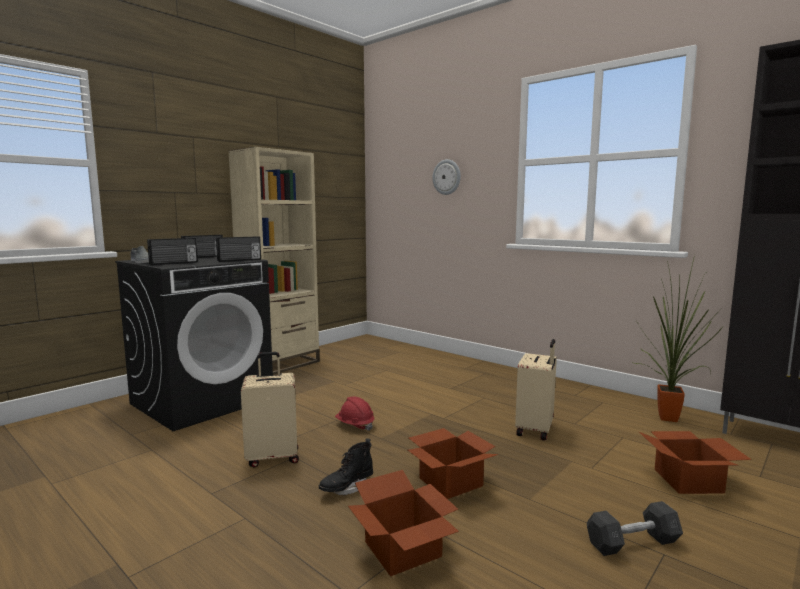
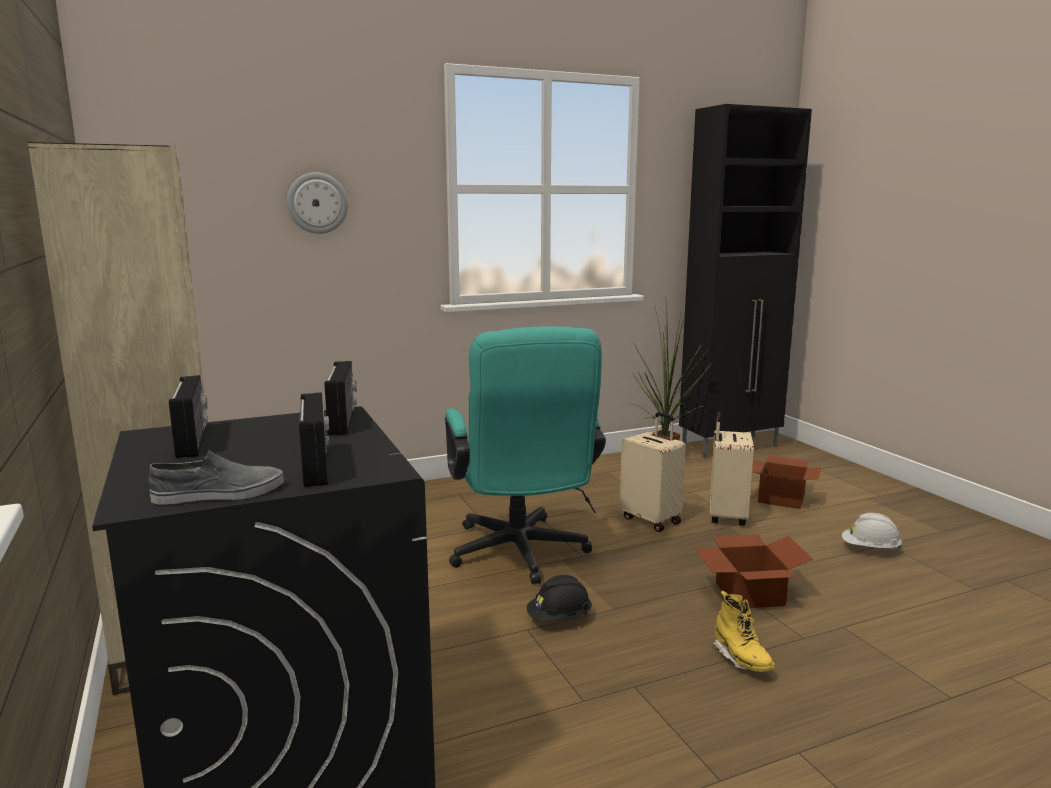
camera: 65 degrees left, 5 degrees up
beige suitcase [241,352,299,468] -> beige suitcase moved to [710,412,754,526]
black boot [318,439,373,495] -> yellow boot [712,591,775,672]
red hard hat [335,397,374,431] -> black hard hat [527,575,592,622]
cardboard box [348,470,459,576] -> none
grey dumbbell [587,501,683,556] -> white hard hat [842,513,902,551]
none -> turquoise office chair [445,326,606,584]

